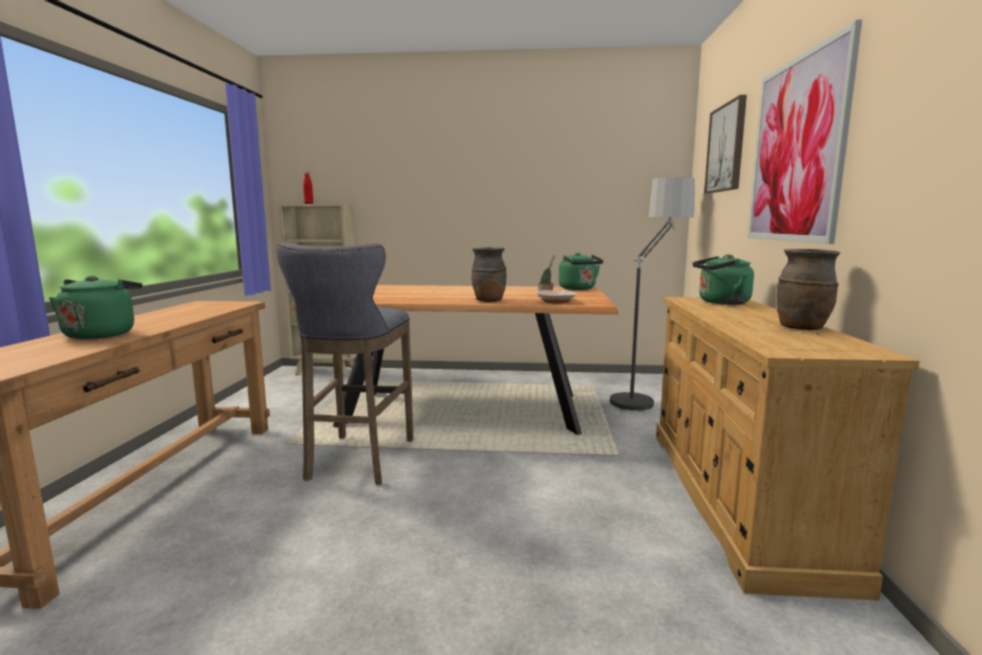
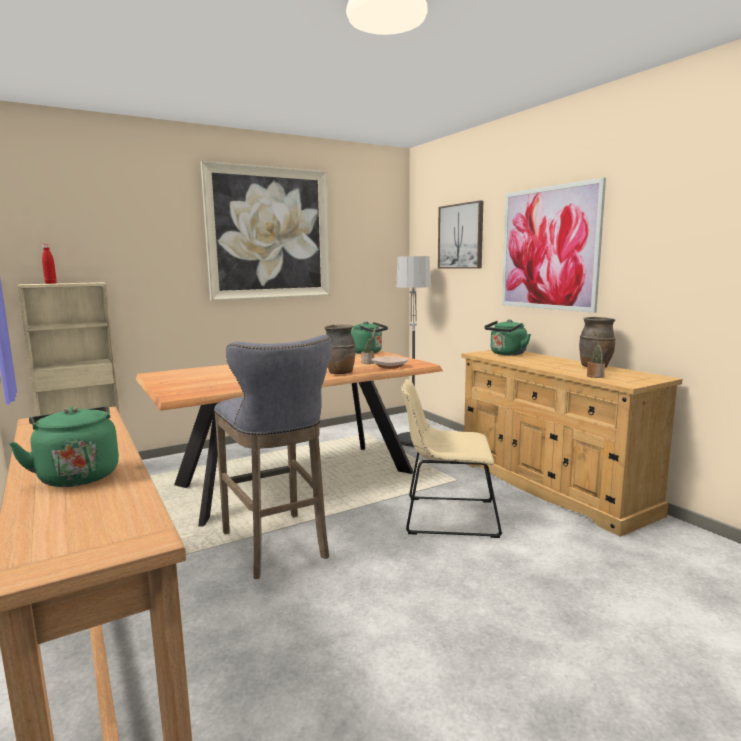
camera: 35 degrees left, 0 degrees up
none -> picture [200,161,330,301]
none -> beige chair [401,379,502,538]
none -> potted plant [587,331,605,378]

